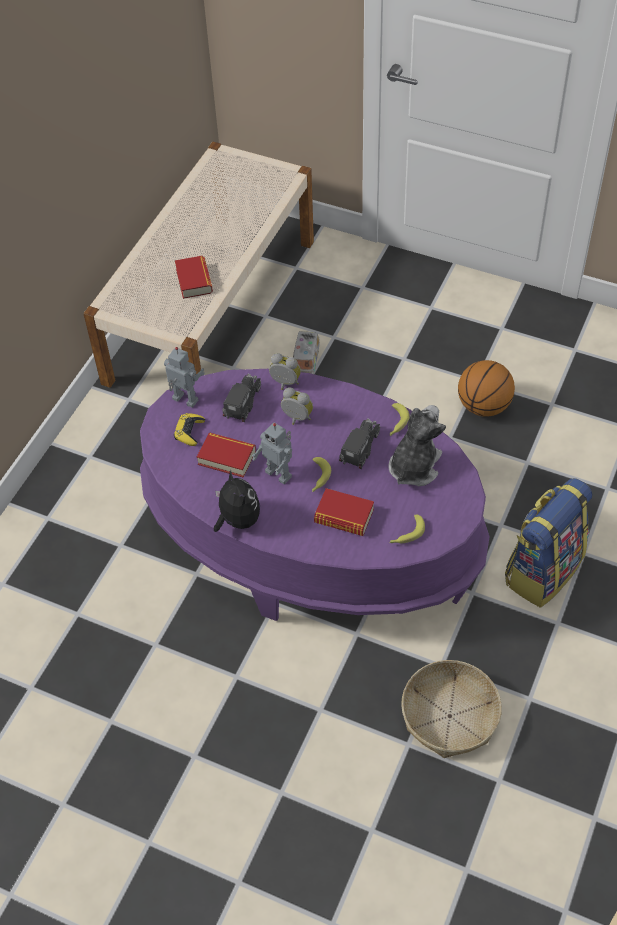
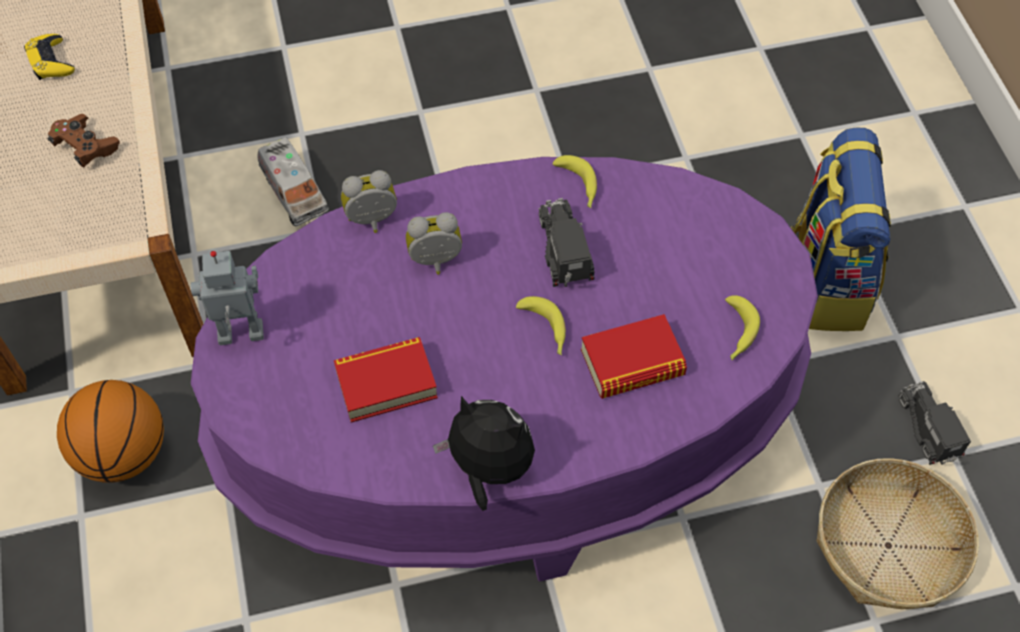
camera: 40 degrees left, 5 degrees up
yellow game controller [174,413,205,446] -> yellow game controller moved to [24,34,75,80]
book [175,256,213,299] -> brown game controller [47,114,120,167]
toy truck [223,374,261,422] -> toy truck moved to [899,381,971,465]
toy robot [252,422,292,484] -> none
plush toy [388,405,446,486] -> none
basketball [458,360,515,417] -> basketball moved to [57,380,164,483]

